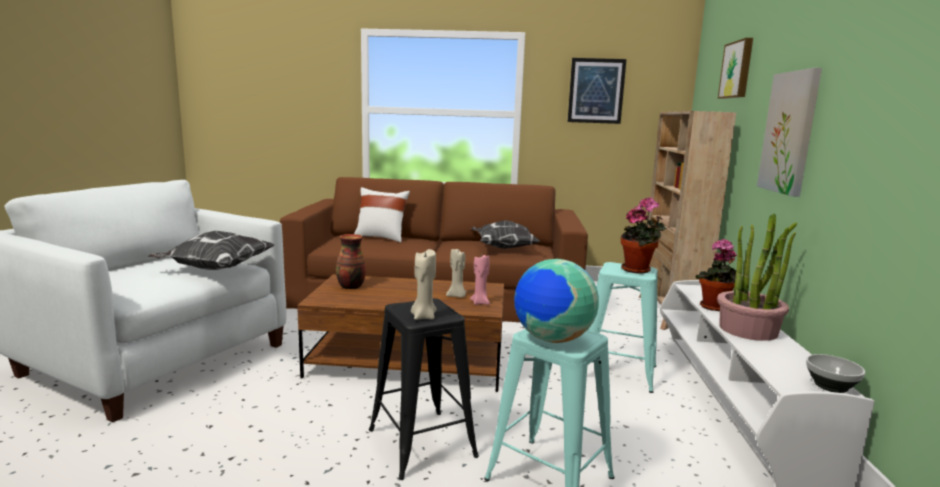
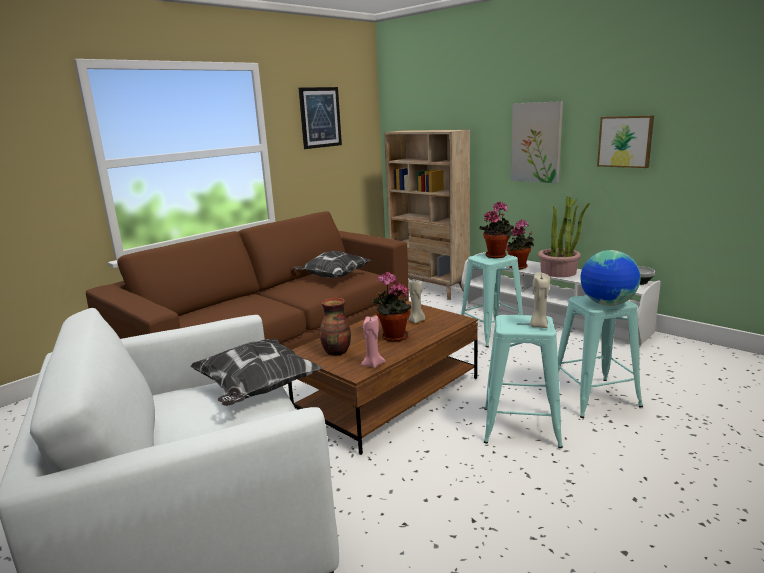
camera: 50 degrees left, 5 degrees up
white pillow [354,187,410,243] -> none
black stool [369,298,479,480] -> turquoise stool [484,315,563,448]
pink candle [470,255,490,305] -> pink candle moved to [361,315,386,368]
picture [718,38,753,99] -> picture moved to [597,116,654,168]
none -> potted plant [372,272,411,342]

